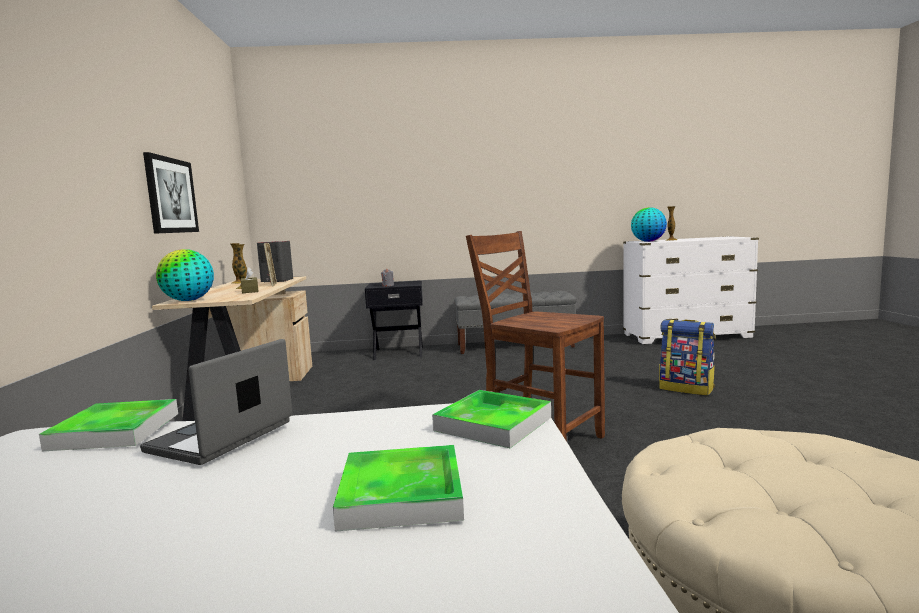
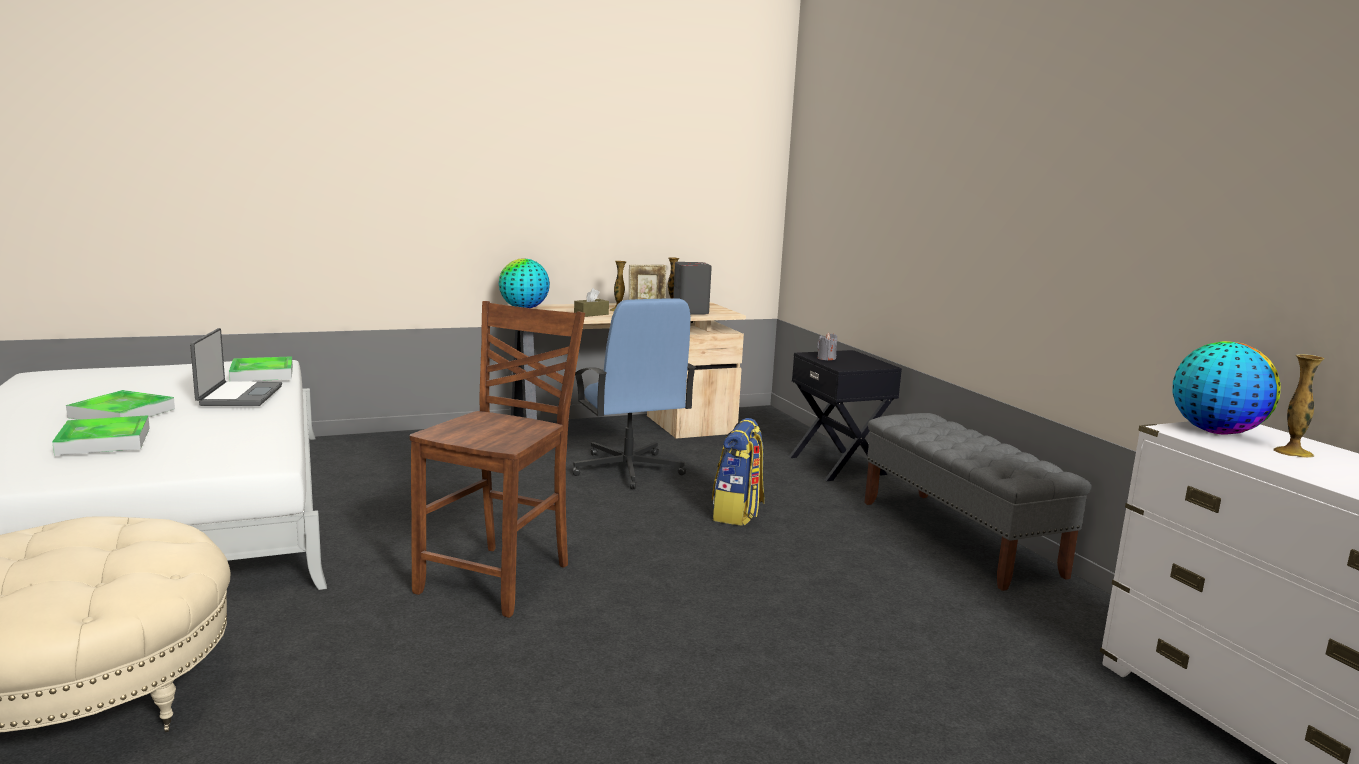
camera: 70 degrees right, 5 degrees up
laptop [140,339,293,465] -> laptop turned 75 degrees clockwise [190,328,282,406]
picture [143,152,199,234] -> none
tray [432,390,551,448] -> tray moved to [66,390,175,420]
backpack [659,319,716,396] -> backpack moved to [712,418,765,526]
none -> blue office chair [573,298,696,489]

